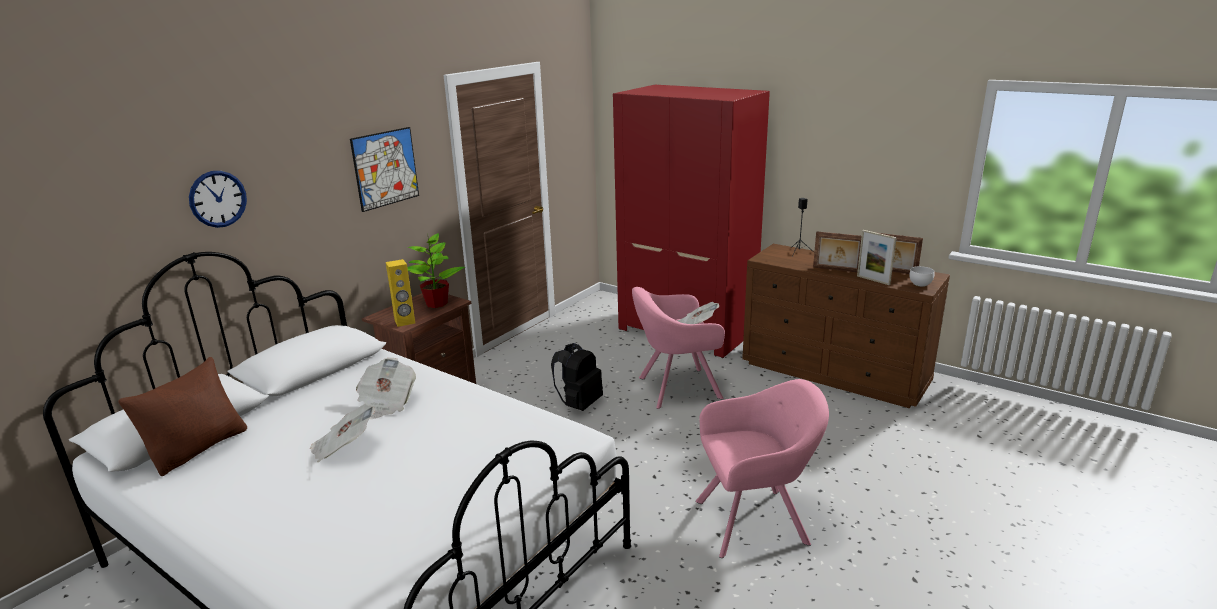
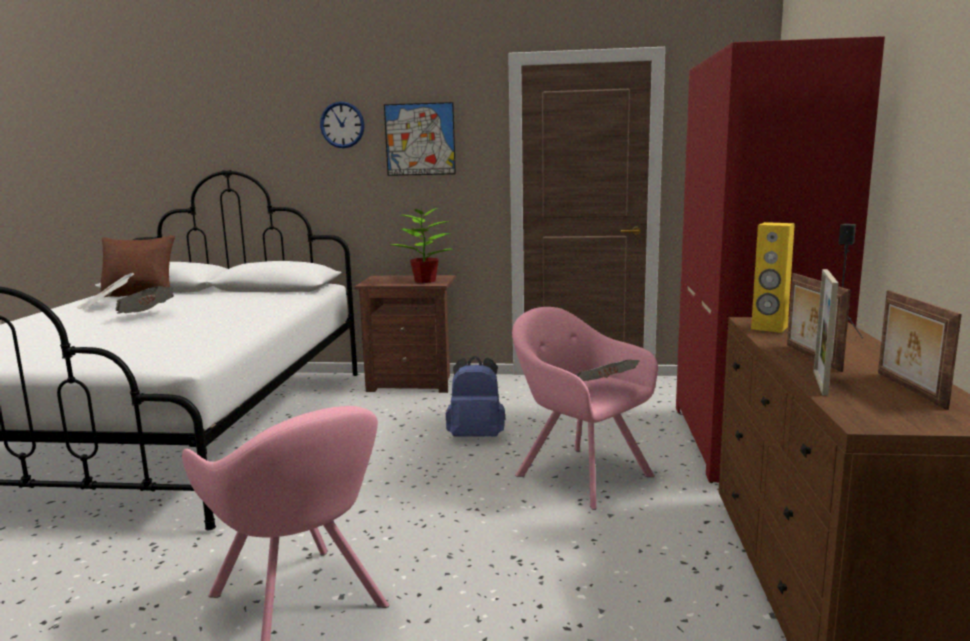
camera: 60 degrees right, 10 degrees down
wall clock [189,171,247,228] -> wall clock moved to [320,101,365,148]
newspaper [356,358,416,419] -> newspaper moved to [77,273,134,309]
yellow speaker [386,259,415,327] -> yellow speaker moved to [751,222,795,333]
black backpack [551,343,603,411] -> blue backpack [446,356,505,437]
white bowl [909,266,935,287] -> none

